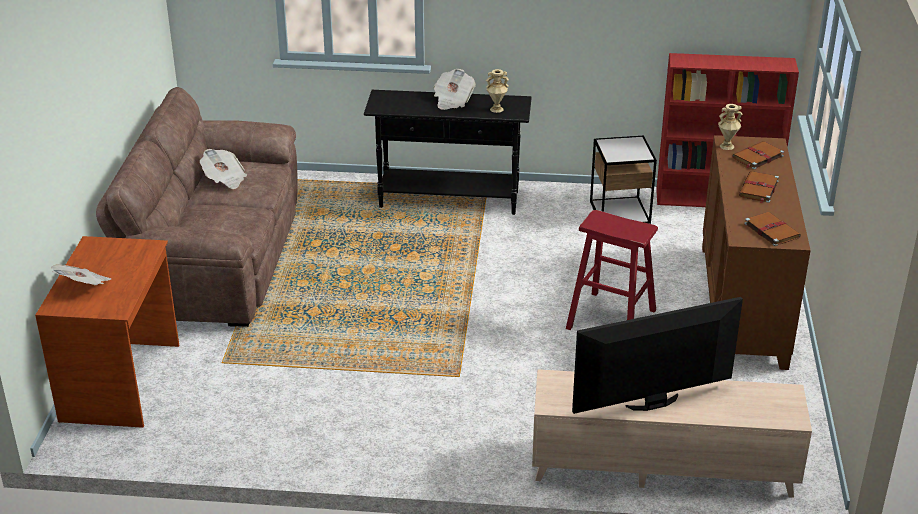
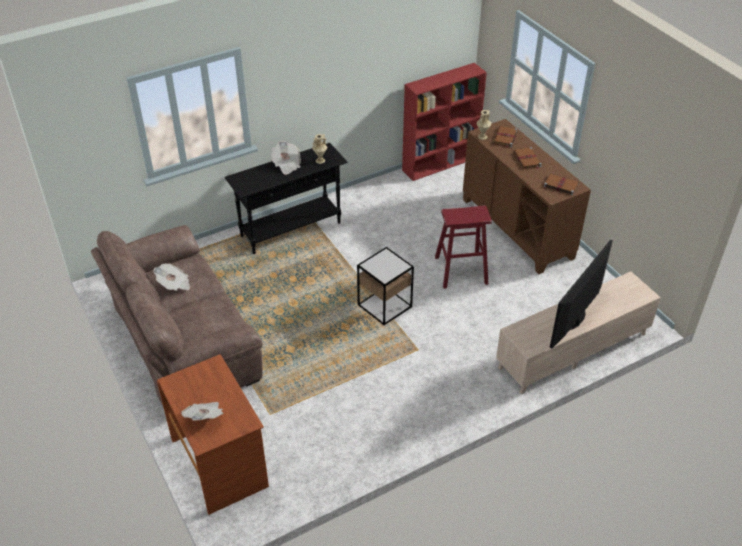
camera: 35 degrees left, 10 degrees up
side table [590,136,657,224] -> side table moved to [357,247,414,325]

